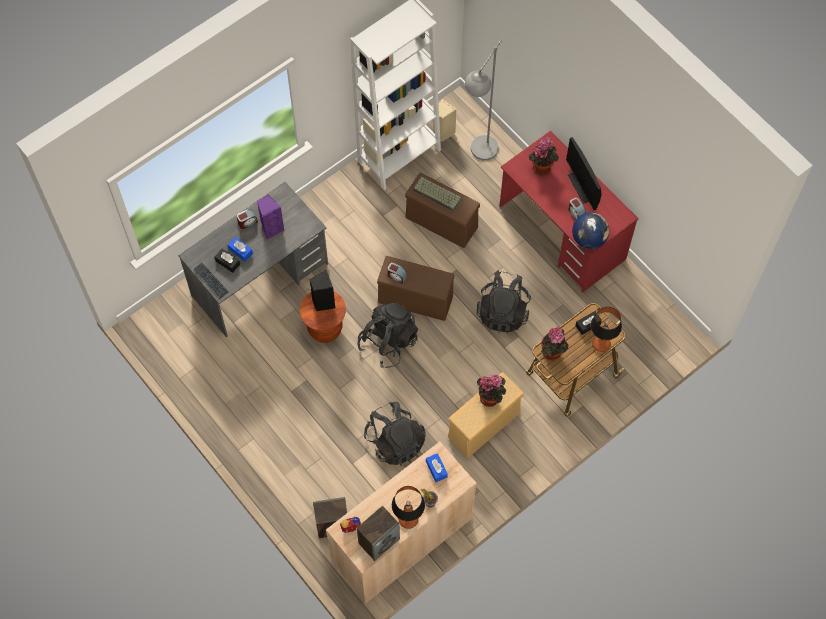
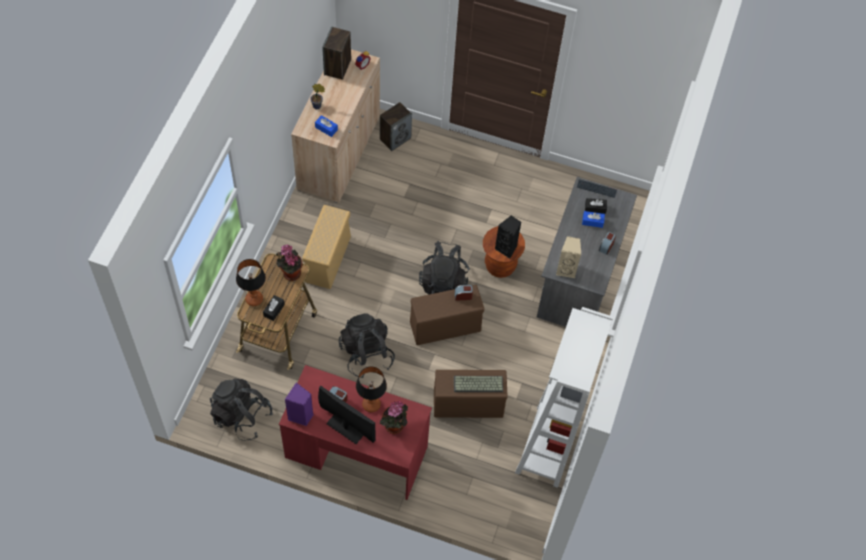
camera: 145 degrees right, 5 degrees down
purple speaker [257,195,285,240] -> purple speaker moved to [285,383,313,426]
black backpack [364,402,426,466] -> black backpack moved to [210,378,273,441]
table lamp [392,486,425,529] -> table lamp moved to [356,366,387,412]
beige speaker [433,99,457,142] -> beige speaker moved to [556,236,581,279]
grey floor lamp [465,40,502,160] -> none
potted plant [477,374,506,407] -> none
globe [572,212,609,249] -> none

